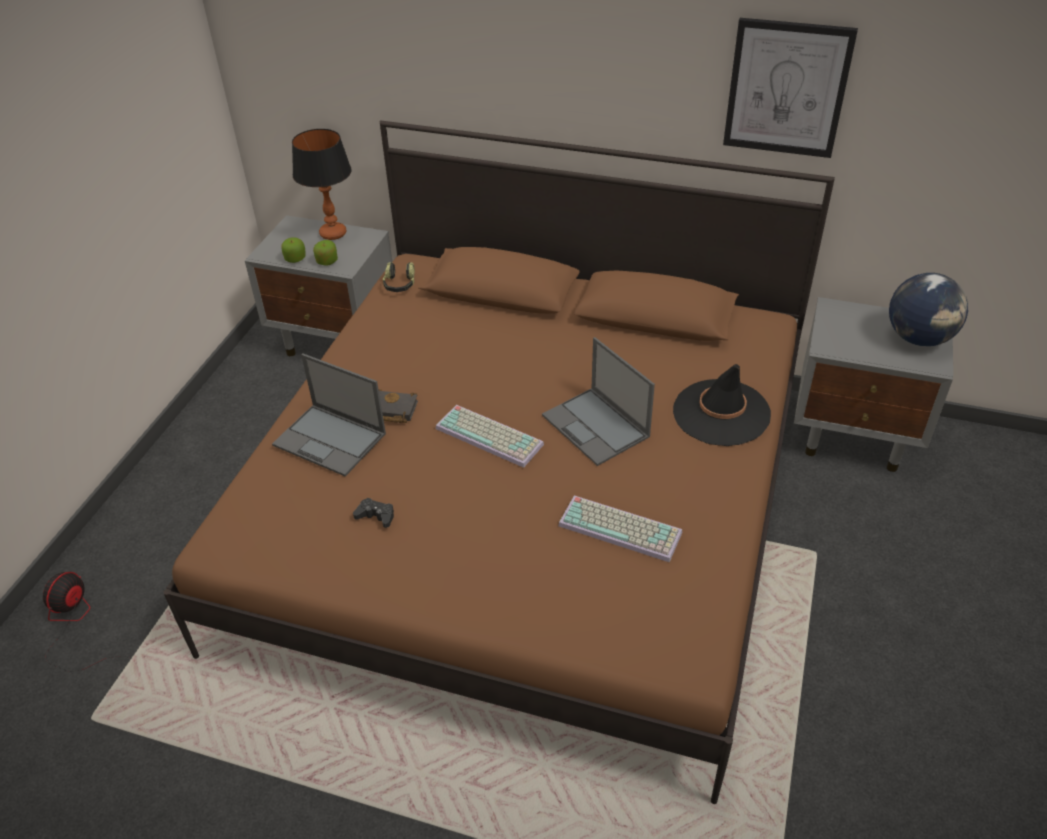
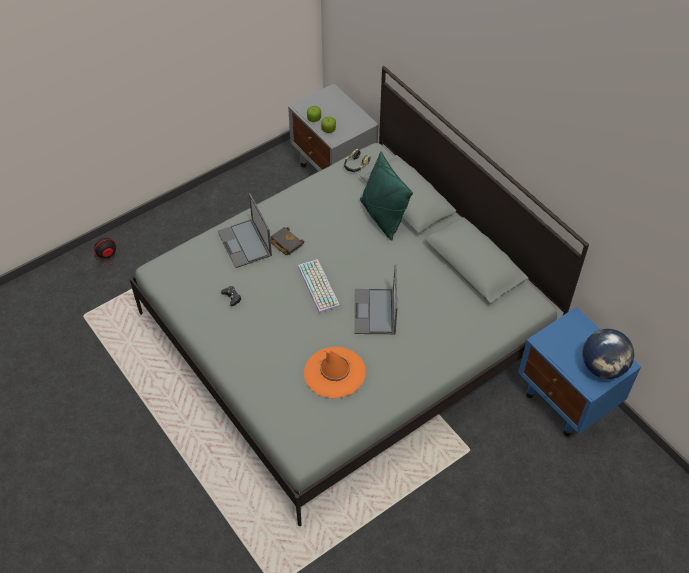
camera: 35 degrees right, 10 degrees up
brown bed [163,120,835,804] -> grey bed [129,66,589,526]
table lamp [292,129,352,240] -> none
keyboard [558,495,683,562] -> orange hat [304,347,366,398]
black hat [673,364,771,446] -> none
picture [723,18,858,158] -> none
grey nightstand [794,297,953,472] -> blue nightstand [518,307,641,437]
none -> green pillow [360,152,413,240]

